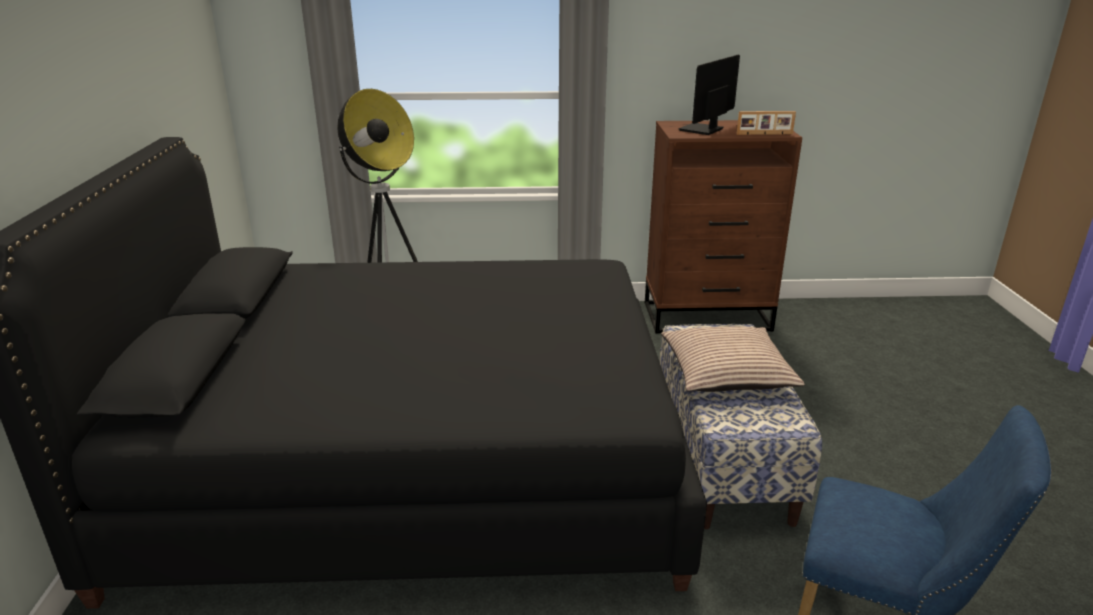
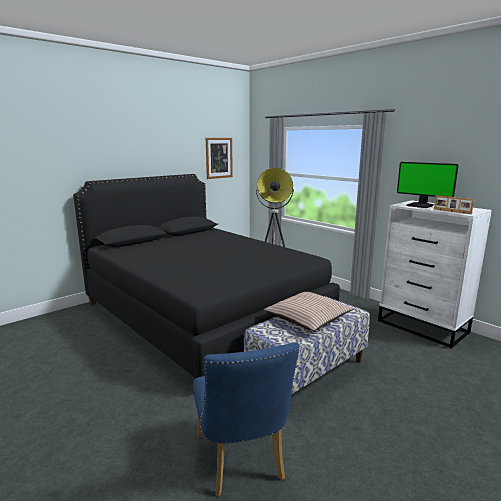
camera: 50 degrees right, 10 degrees down
brown dresser [645,120,802,334] -> white dresser [378,200,492,348]
monitor [679,55,740,135] -> monitor turned 135 degrees counterclockwise [397,162,459,208]
none -> picture [206,138,233,179]

